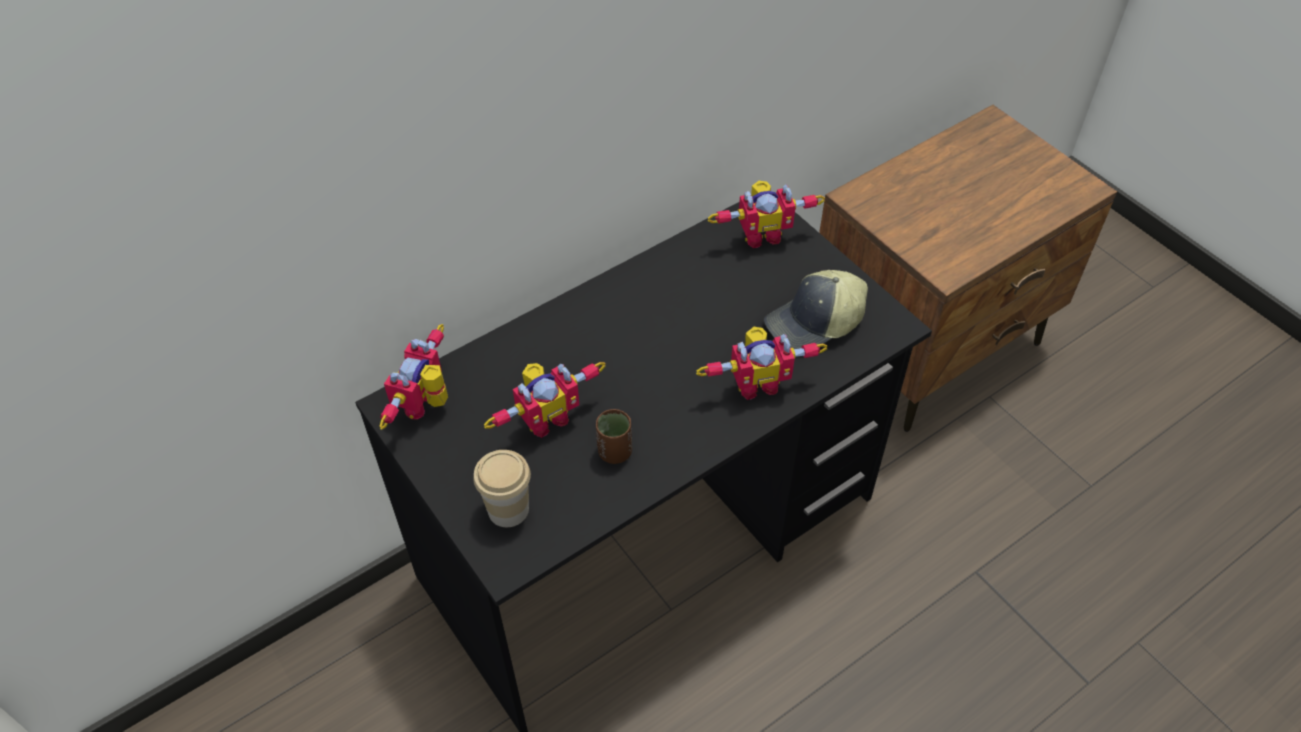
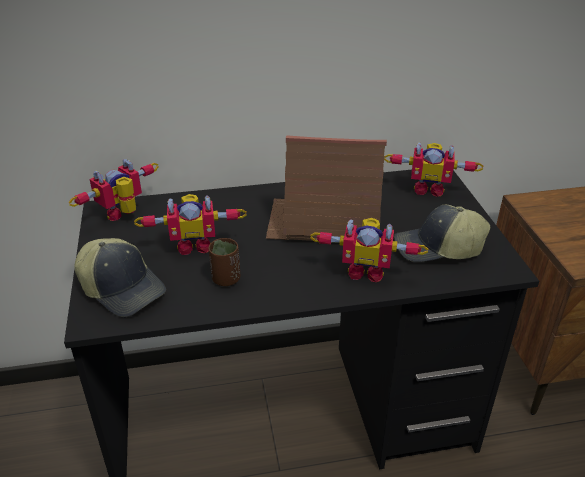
camera: 25 degrees right, 15 degrees down
cup [473,450,531,527] -> cap [74,238,166,317]
none -> toy house [266,135,387,241]

